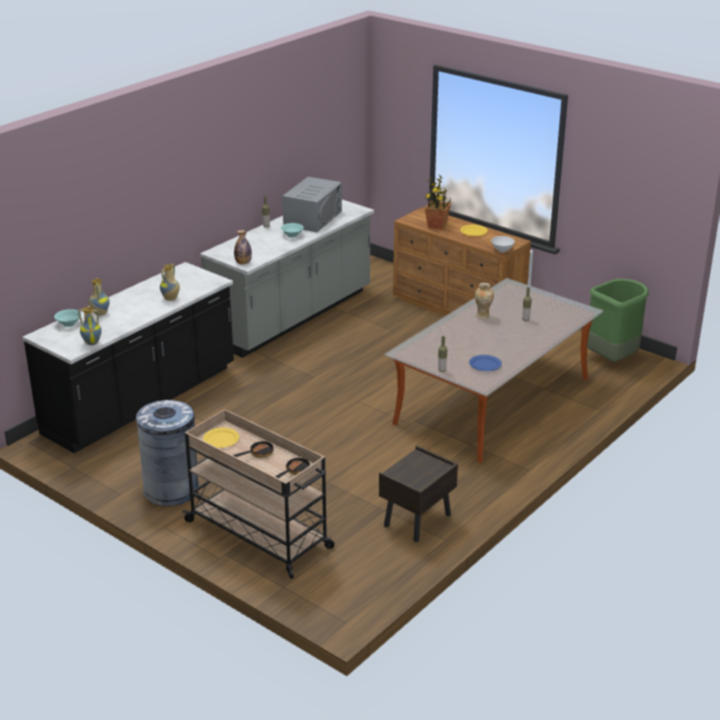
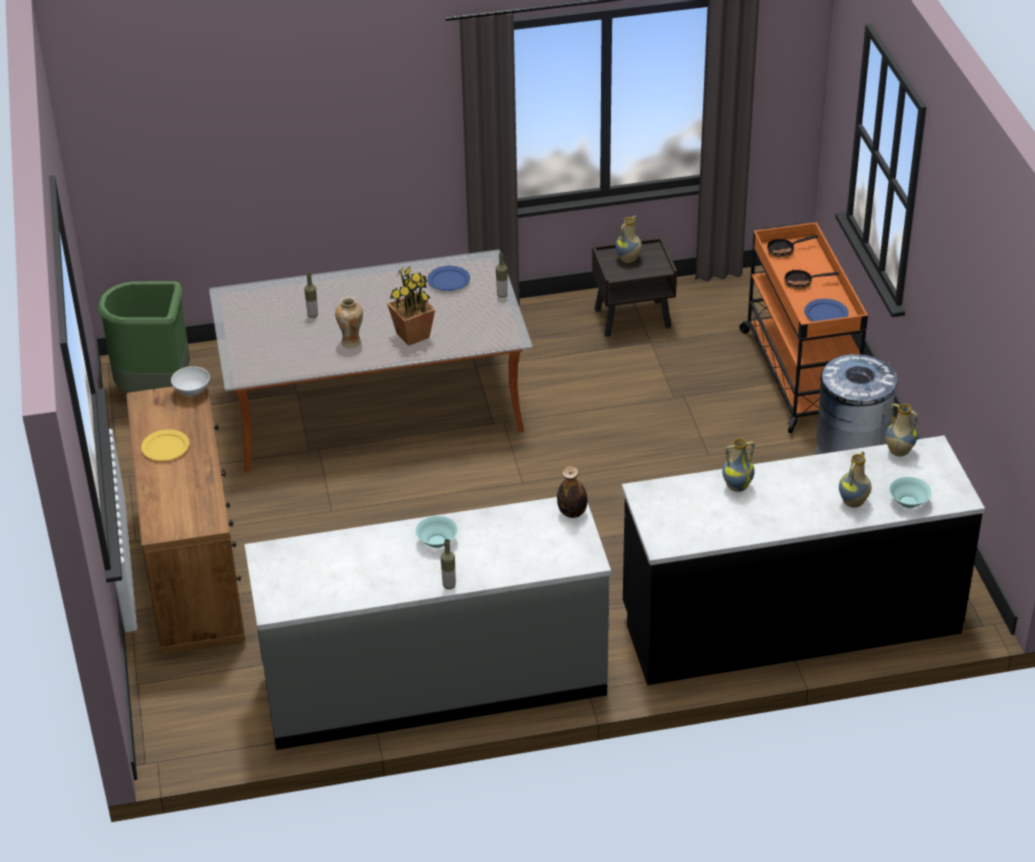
camera: 140 degrees left, 10 degrees up
beige cart [182,409,334,579] -> orange cart [739,222,868,433]
yellow plate [203,427,239,448] -> blue plate [804,299,849,322]
grey microwave [282,177,342,232] -> none
potted plant [424,175,451,230] -> potted plant moved to [387,266,435,346]
none -> vase [615,216,642,263]

